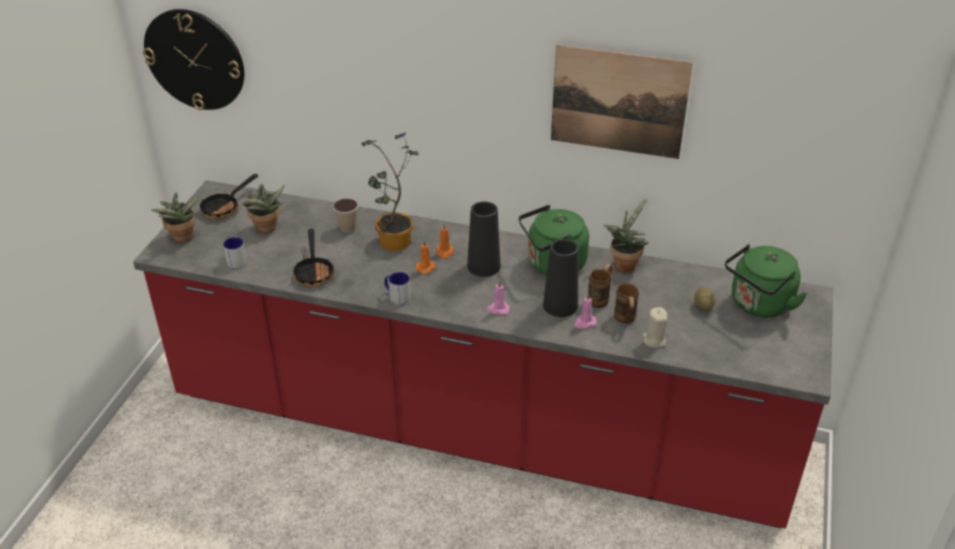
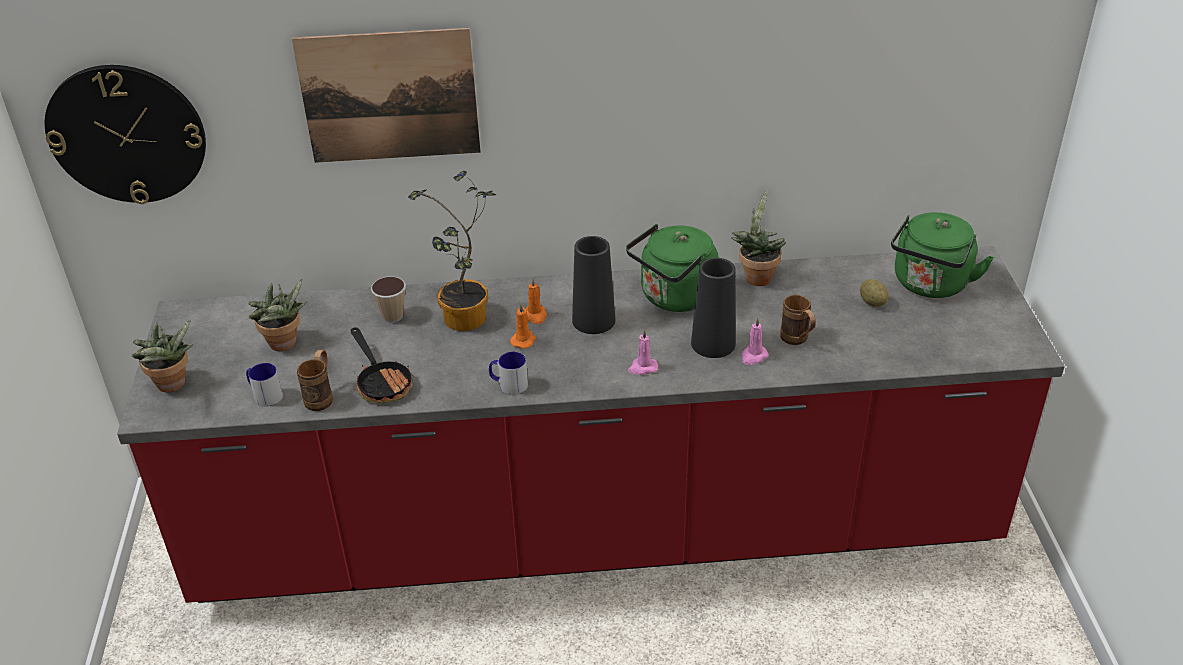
camera: 20 degrees left, 0 degrees up
frying pan [199,174,258,220] -> none
picture [551,45,693,159] -> picture moved to [292,28,481,163]
brown mug [588,264,613,308] -> brown mug moved to [297,350,333,411]
beige candle [643,307,668,348] -> none

